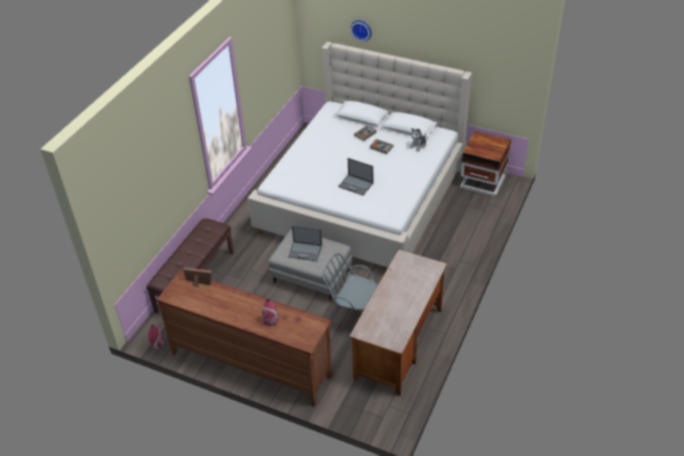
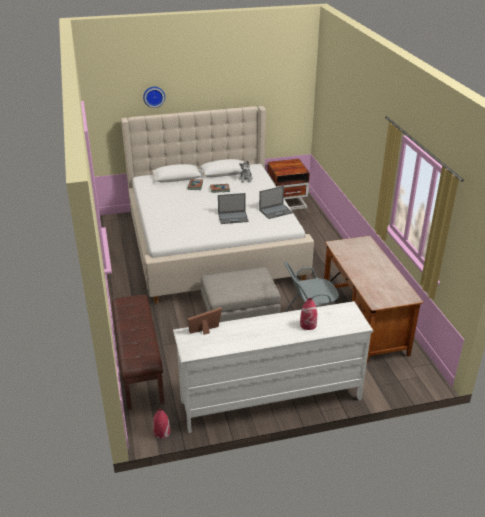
camera: 40 degrees left, 10 degrees down
brown dresser [156,270,332,407] -> white dresser [173,301,373,433]
laptop [288,225,322,261] -> laptop moved to [259,186,293,219]

